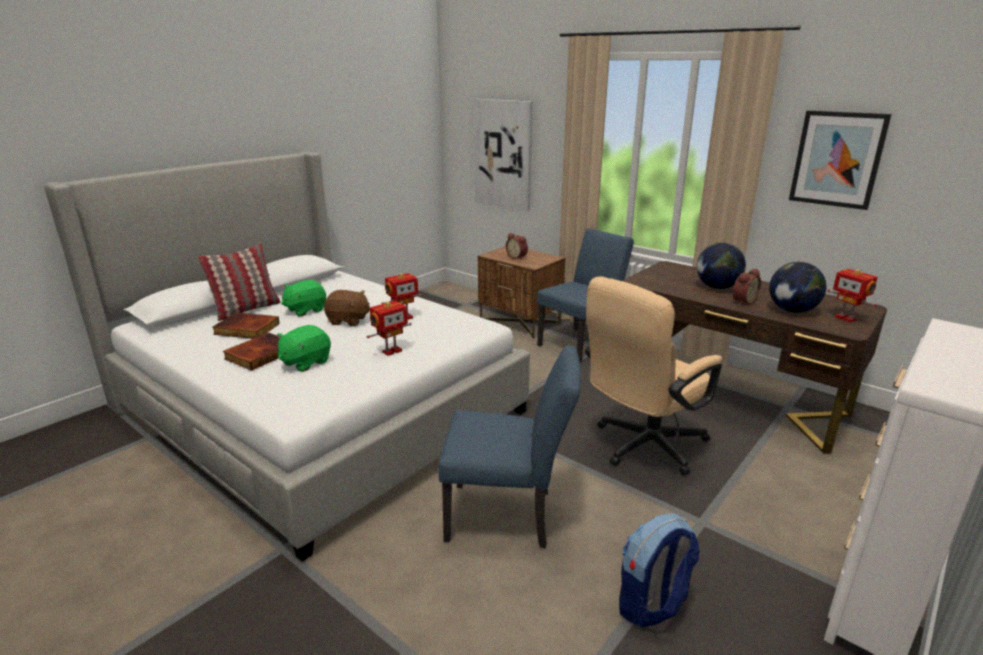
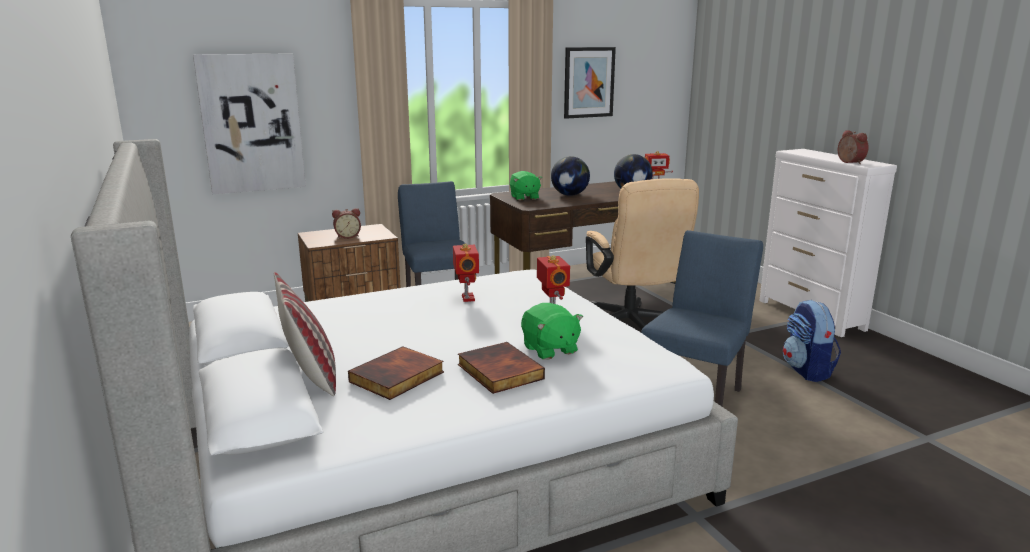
camera: 65 degrees left, 5 degrees down
green plush toy [281,280,326,316] -> green plush toy moved to [510,171,542,200]
brown plush toy [324,290,370,326] -> none
alarm clock [733,269,761,305] -> alarm clock moved to [838,130,869,164]

